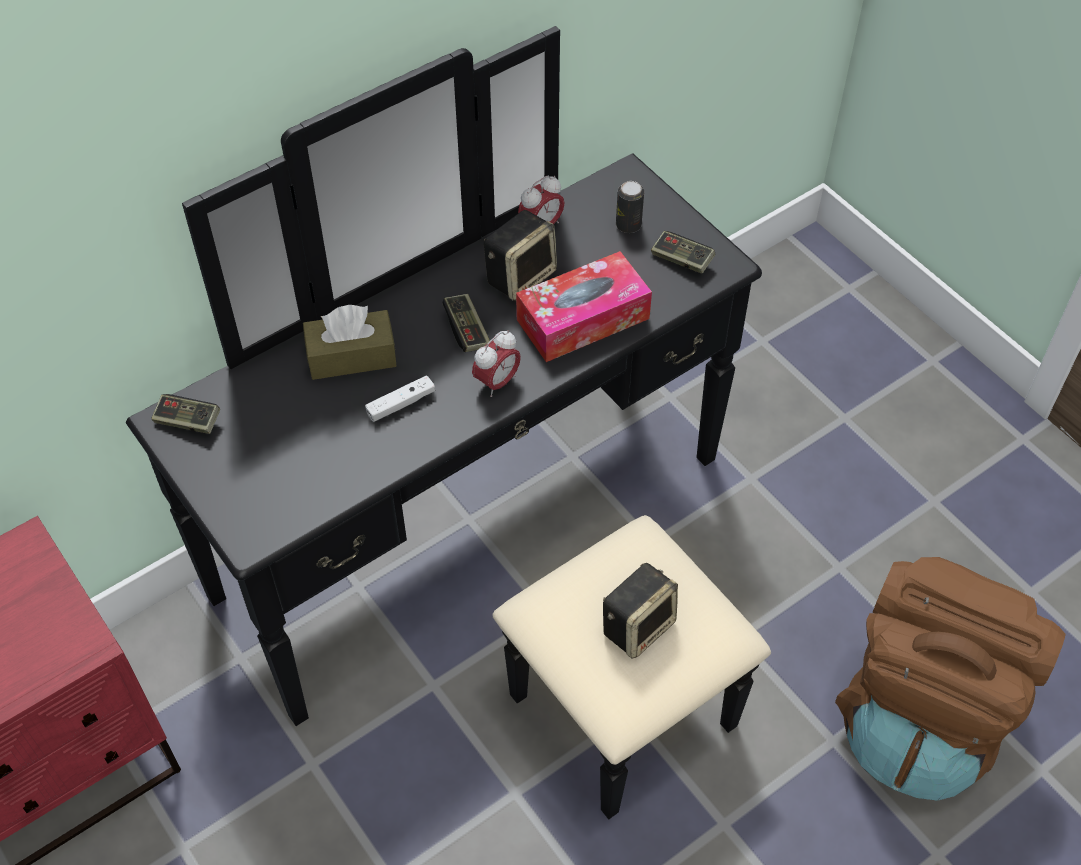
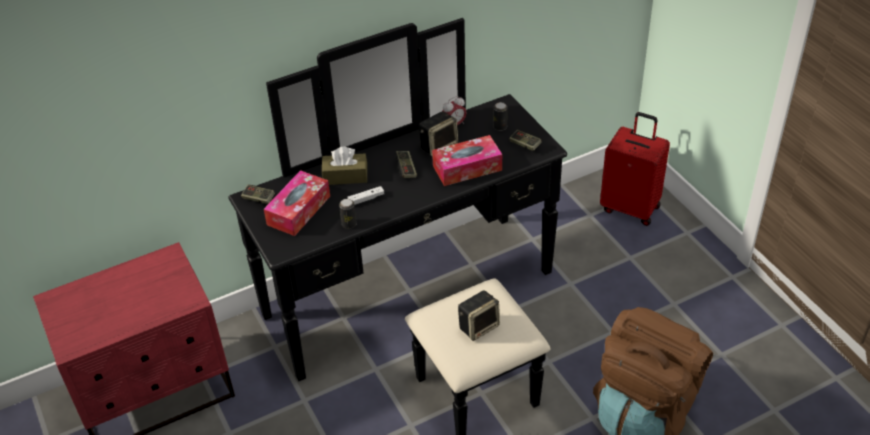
camera: 10 degrees right, 10 degrees down
alarm clock [472,330,521,397] -> none
none -> tissue box [264,170,330,236]
none -> can [339,199,357,229]
none -> red suitcase [600,112,670,226]

